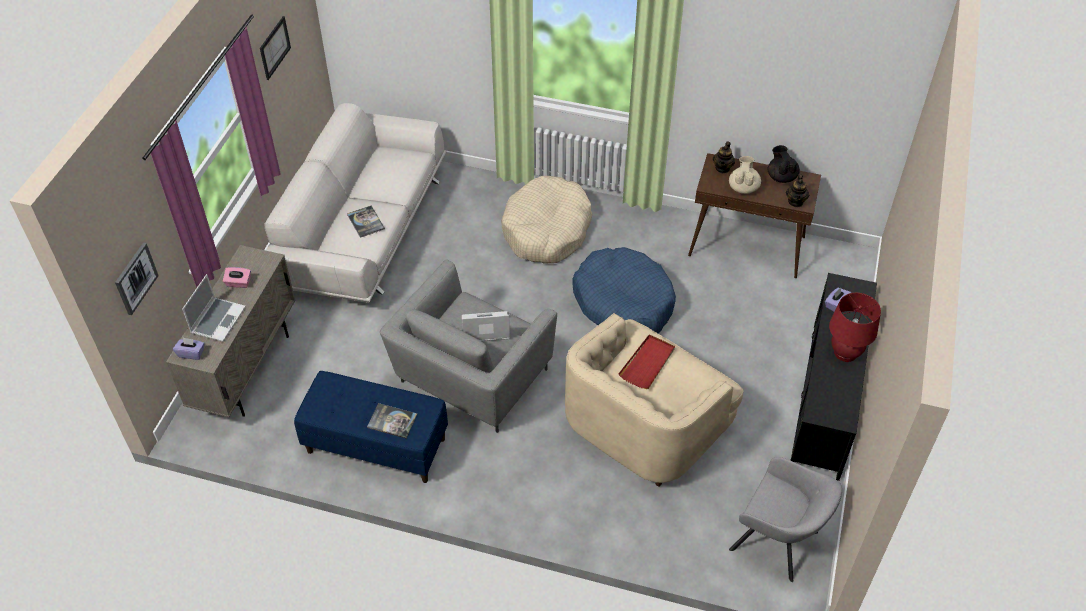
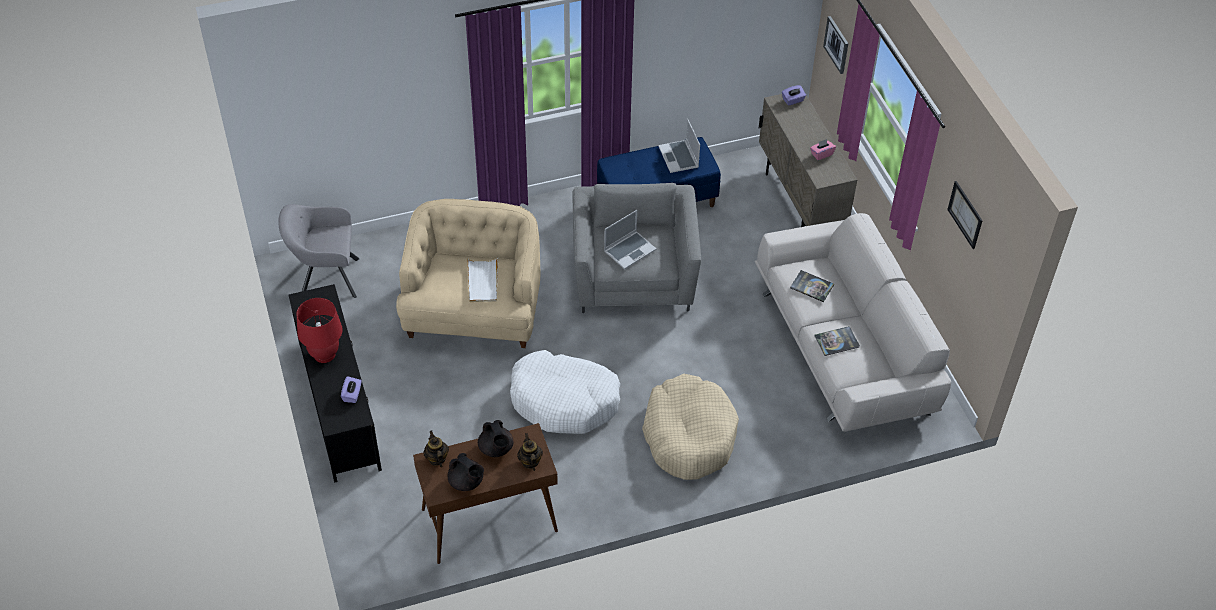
camera: 145 degrees right, 0 degrees up
laptop [182,274,246,342] -> laptop moved to [658,118,700,173]
book [367,403,417,438] -> book moved to [814,326,860,356]
blue dog bed [573,247,676,333] -> white dog bed [510,350,620,434]
red tray [618,335,675,389] -> white tray [467,258,498,302]
beige teapot [729,156,761,194] -> black teapot [478,420,513,457]

